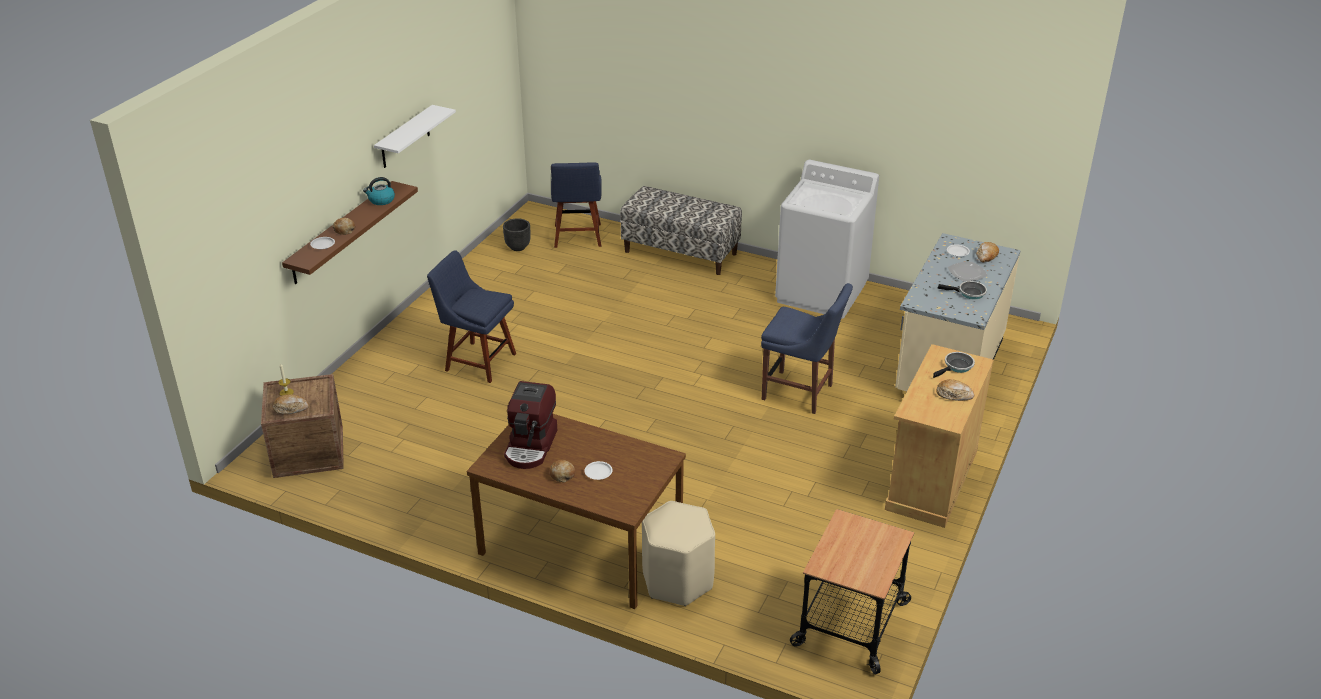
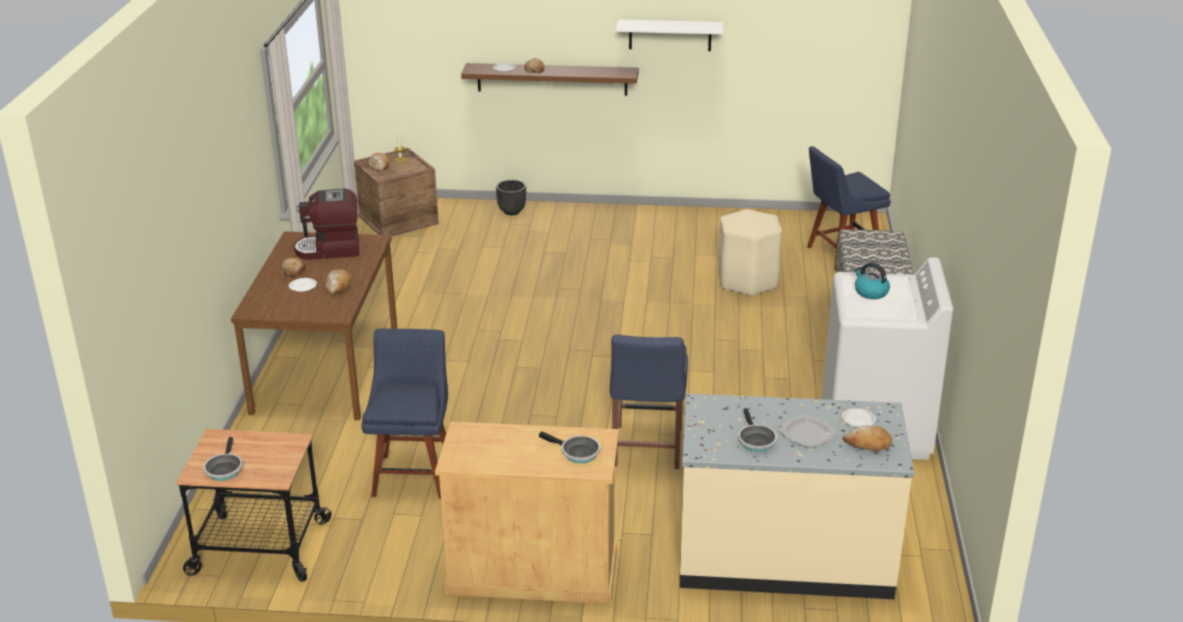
camera: 70 degrees right, 5 degrees down
kettle [363,177,395,205] -> kettle moved to [854,262,890,299]
blue chair [427,250,516,383] -> blue chair moved to [361,328,448,499]
black planter [503,218,530,251] -> black planter moved to [496,180,526,215]
beige stool [642,501,715,606] -> beige stool moved to [718,209,782,297]
bread [936,379,974,401] -> bread moved to [325,269,352,294]
none -> frying pan [203,437,242,481]

